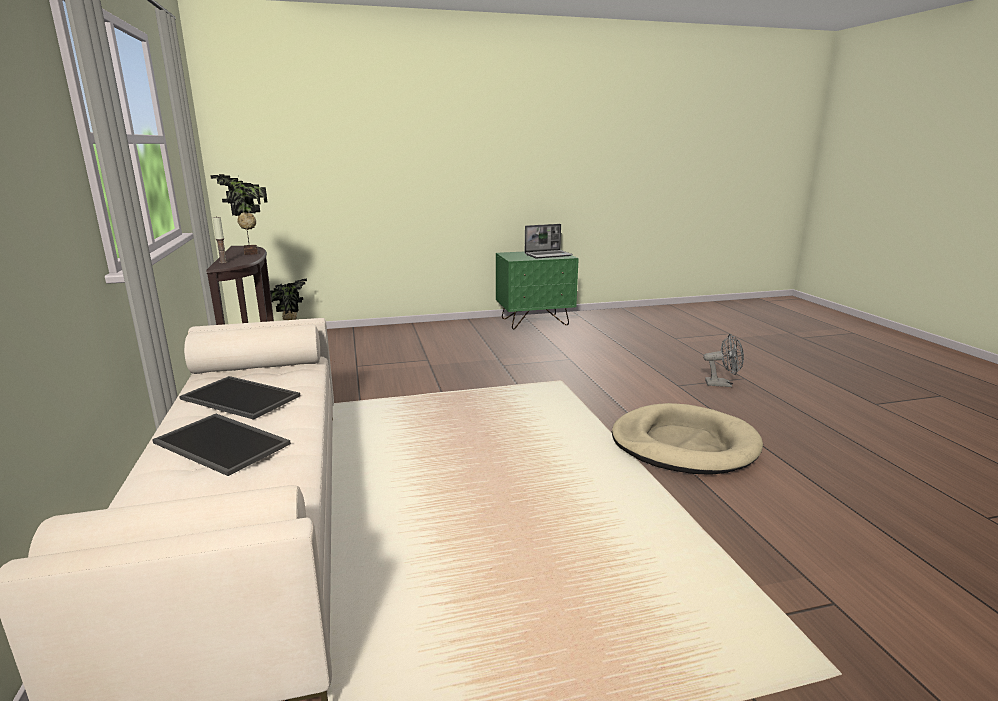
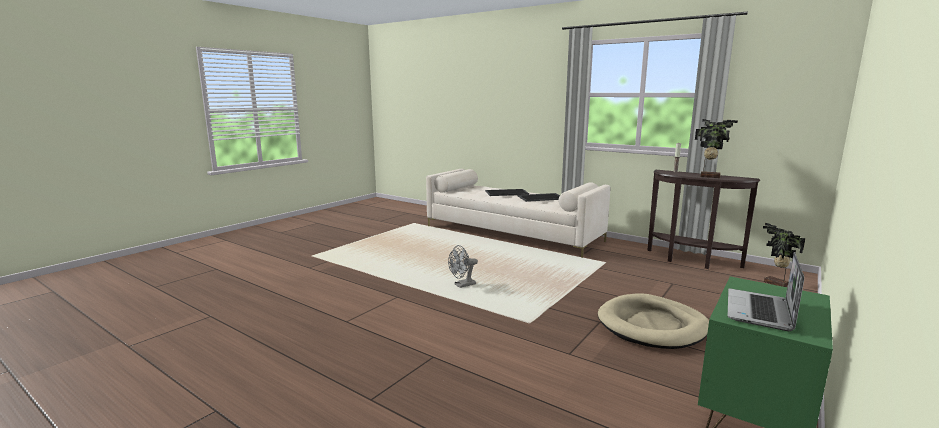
camera: 140 degrees right, 5 degrees down
beige dog bed [612,403,763,474] -> beige dog bed moved to [598,293,709,349]
grey fan [703,334,744,387] -> grey fan moved to [448,245,478,288]

